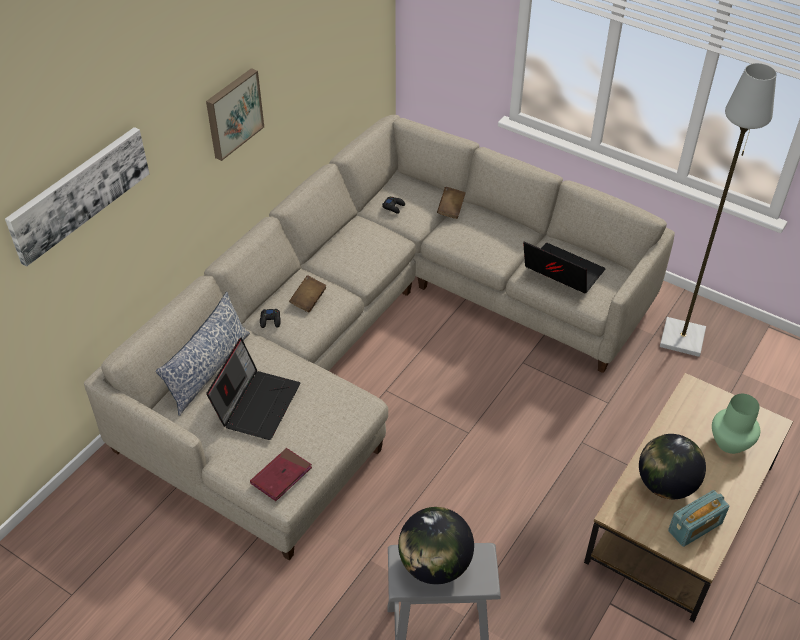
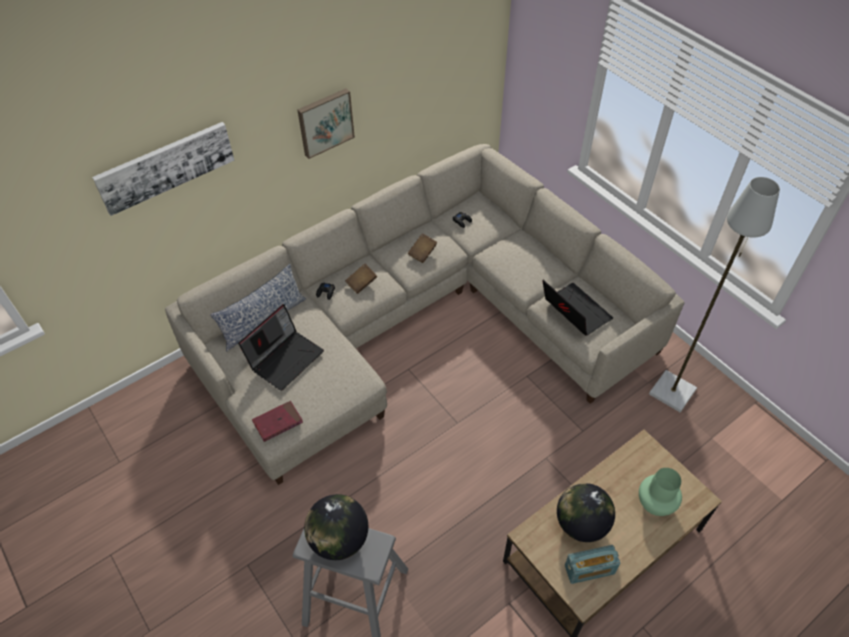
camera: 20 degrees right, 5 degrees up
brown book [437,187,466,219] -> brown book moved to [408,233,437,263]

